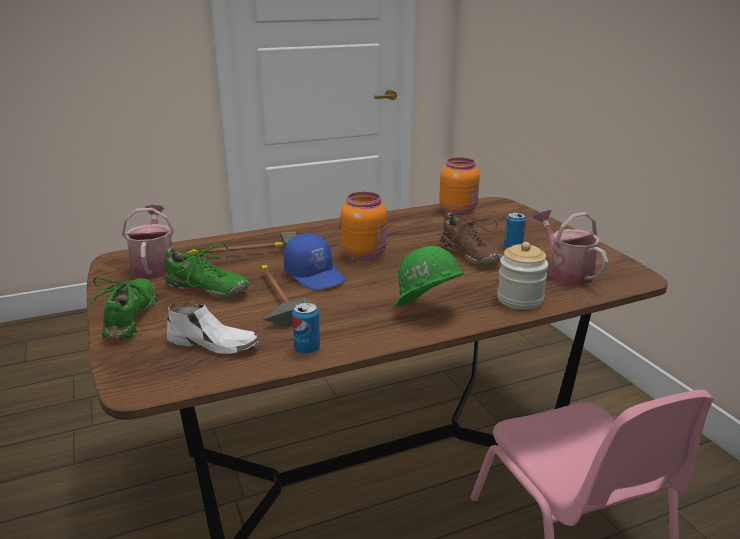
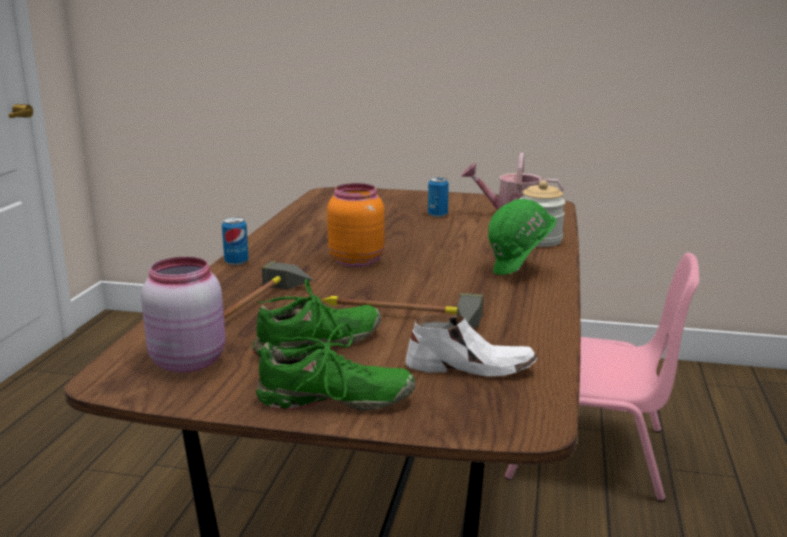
camera: 55 degrees left, 5 degrees down
green shoe [89,277,158,341] -> green shoe turned 150 degrees clockwise [256,323,415,411]
watering can [122,204,174,279] -> pink jar [141,257,226,373]
white shoe [167,301,259,354] -> white shoe turned 45 degrees clockwise [406,315,537,377]
blue cap [284,234,345,290] -> none
can [292,302,320,355] -> can moved to [222,217,249,265]
brown shoe [438,212,502,265] -> none
orange jar [439,158,480,215] -> none

